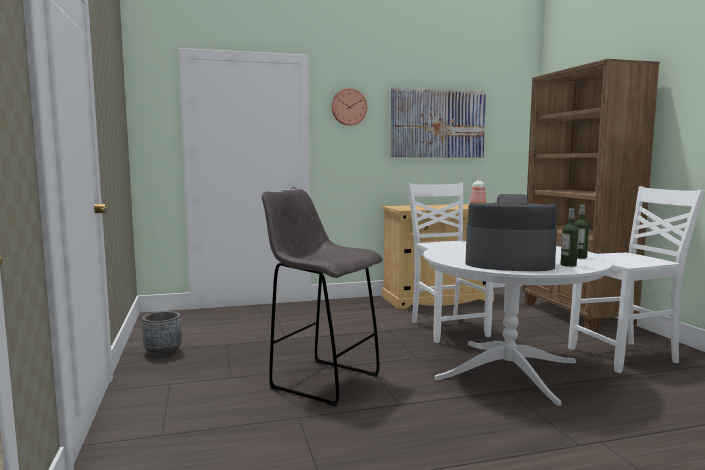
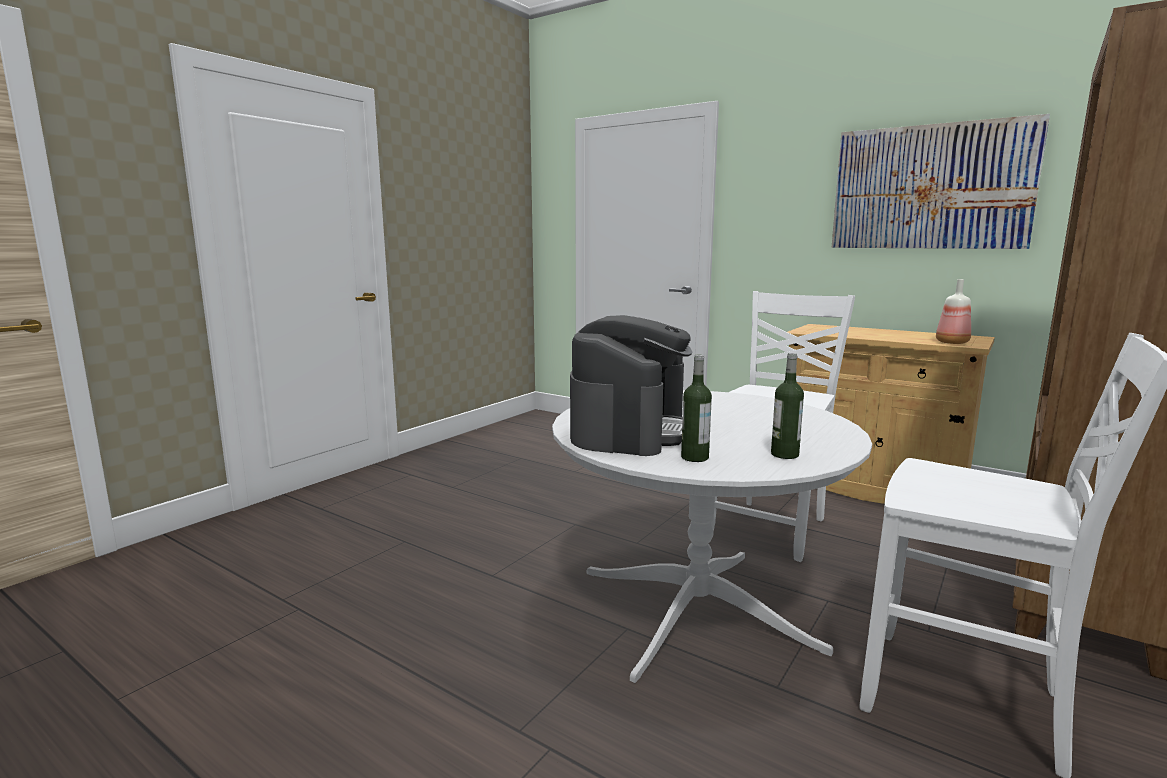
camera: 50 degrees right, 5 degrees up
grey planter [142,311,182,357] -> none
grey stool [262,189,383,407] -> none
wall clock [331,88,367,126] -> none
coffee machine [466,194,557,271] -> coffee machine turned 45 degrees clockwise [570,315,692,456]

